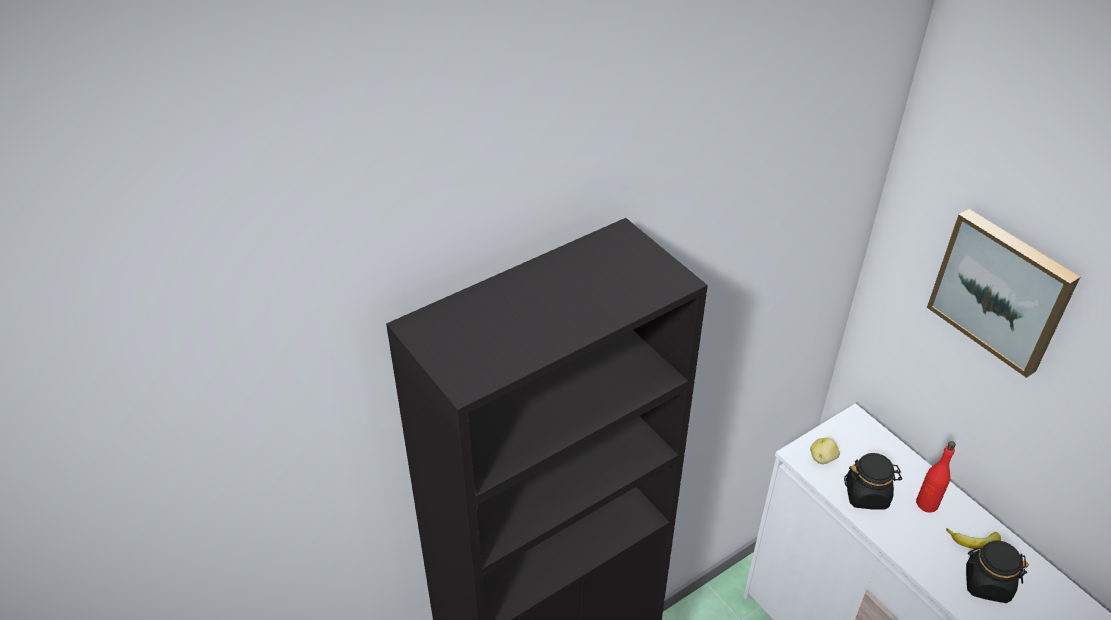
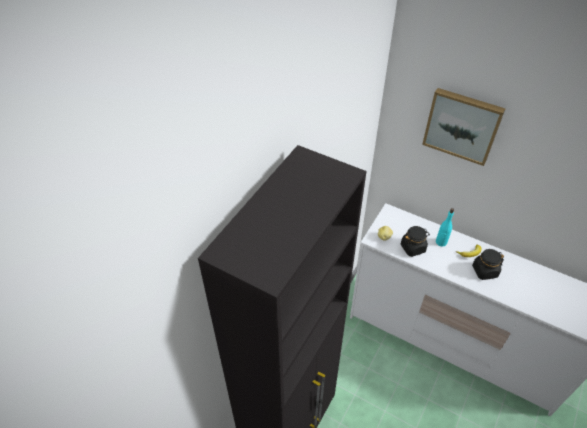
camera: 25 degrees left, 5 degrees up
red bottle [916,441,956,513] -> turquoise bottle [436,208,454,247]

